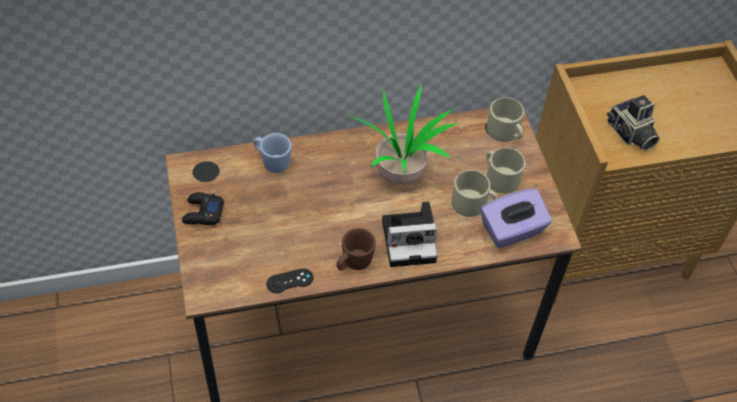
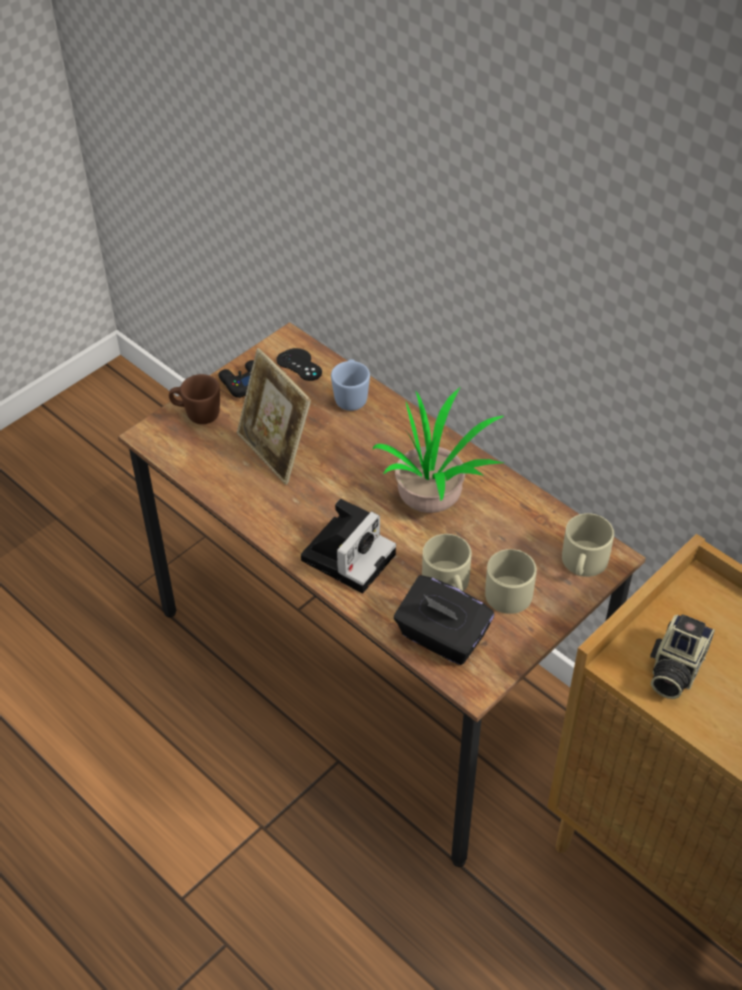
camera: 60 degrees right, 5 degrees down
black game controller [266,268,313,293] -> black game controller moved to [276,351,322,381]
brown mug [336,228,376,271] -> brown mug moved to [169,374,220,424]
camera [382,201,437,267] -> camera turned 105 degrees counterclockwise [301,499,396,593]
purple tissue box [481,188,552,248] -> black tissue box [394,575,494,665]
none -> picture frame [237,348,311,485]

